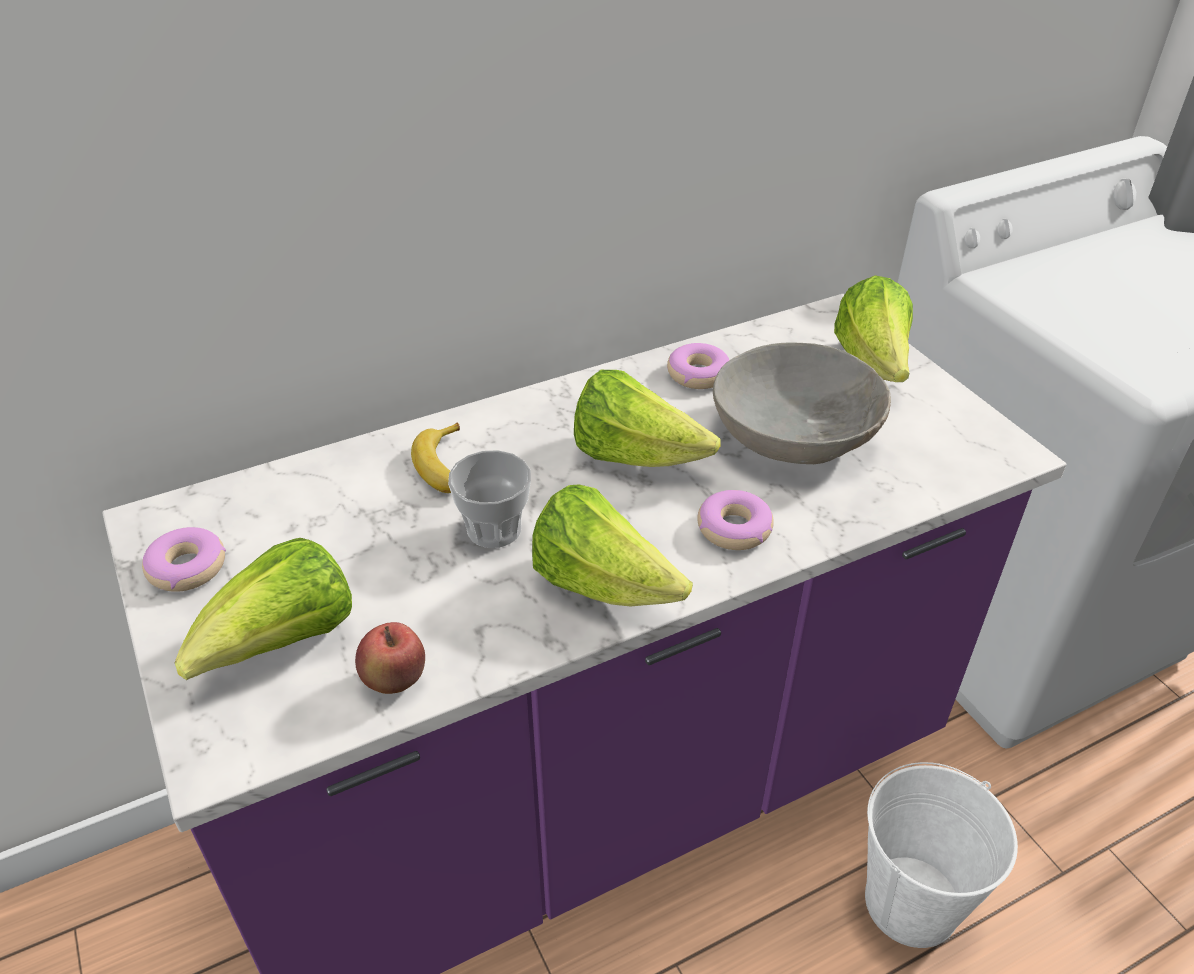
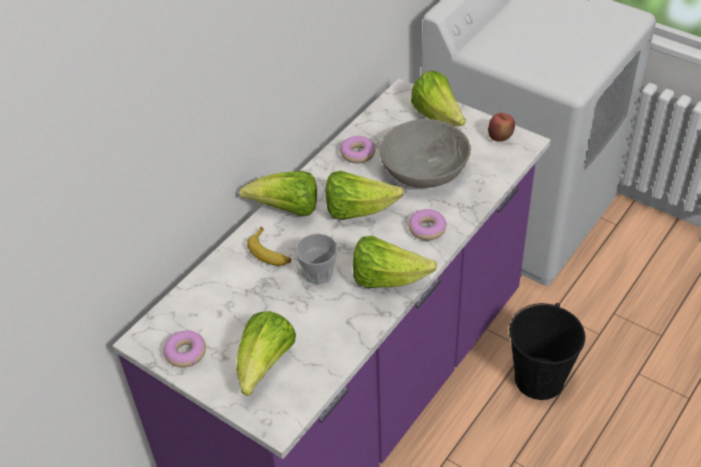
camera: 25 degrees left, 5 degrees up
apple [355,622,425,694] -> apple moved to [488,113,515,141]
white bucket [865,762,1018,948] -> black bucket [509,303,585,400]
none -> lettuce [239,171,317,216]

